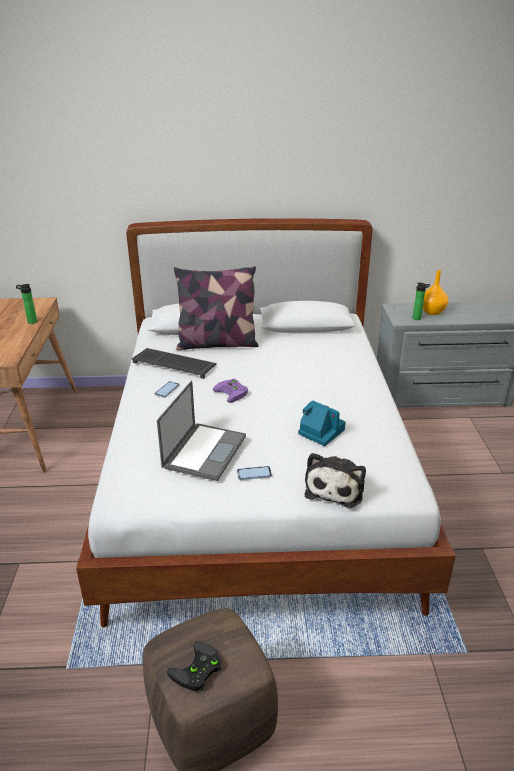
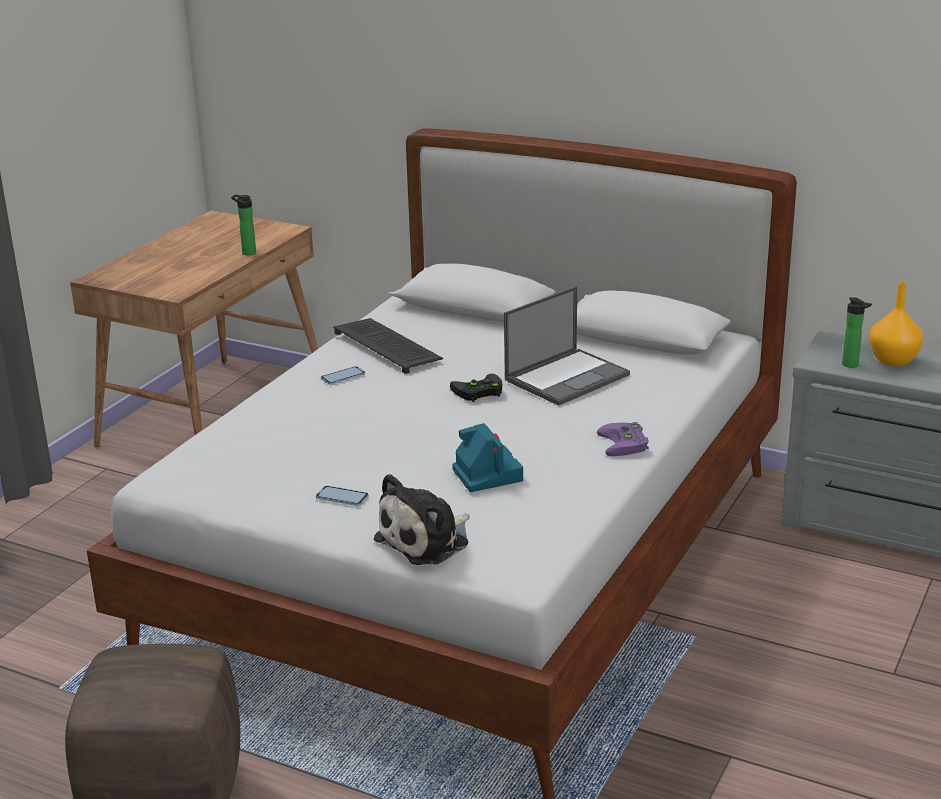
camera: 30 degrees right, 5 degrees down
laptop [157,381,246,481] -> laptop moved to [504,286,630,406]
black game controller [167,641,221,691] -> black game controller moved to [450,374,502,402]
pillow [174,266,259,350] -> none
purple game controller [213,378,248,403] -> purple game controller moved to [597,422,649,456]

